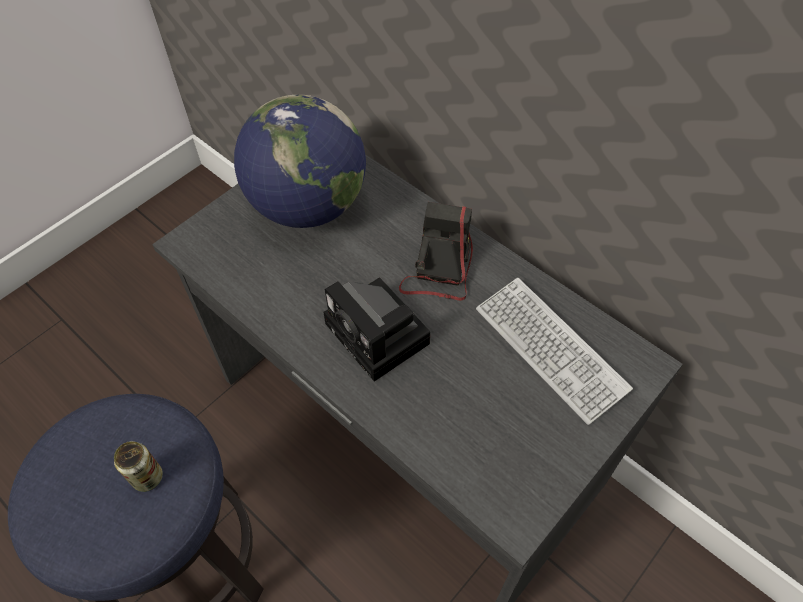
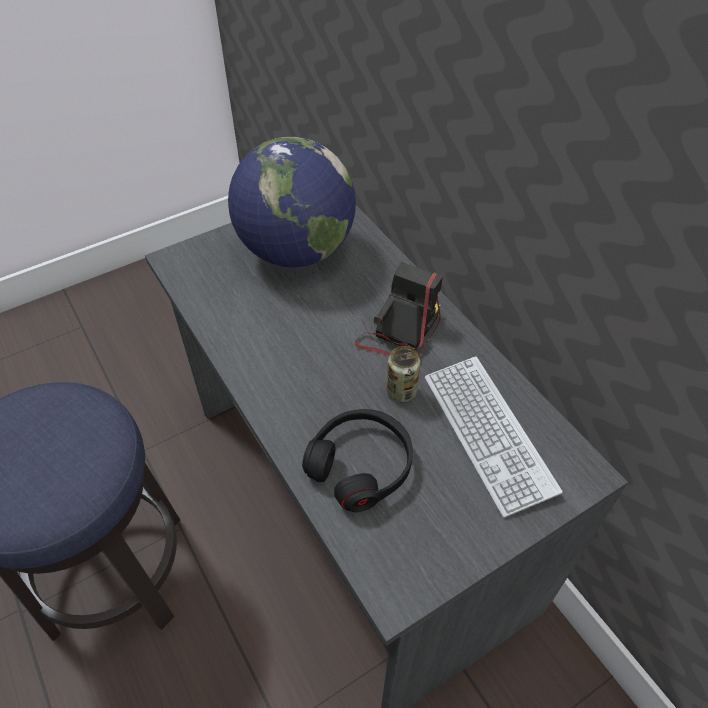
camera: 15 degrees right, 5 degrees down
can [114,441,163,492] -> can moved to [387,346,420,403]
camera [323,277,430,382] -> none
none -> black headphones [302,409,413,512]

